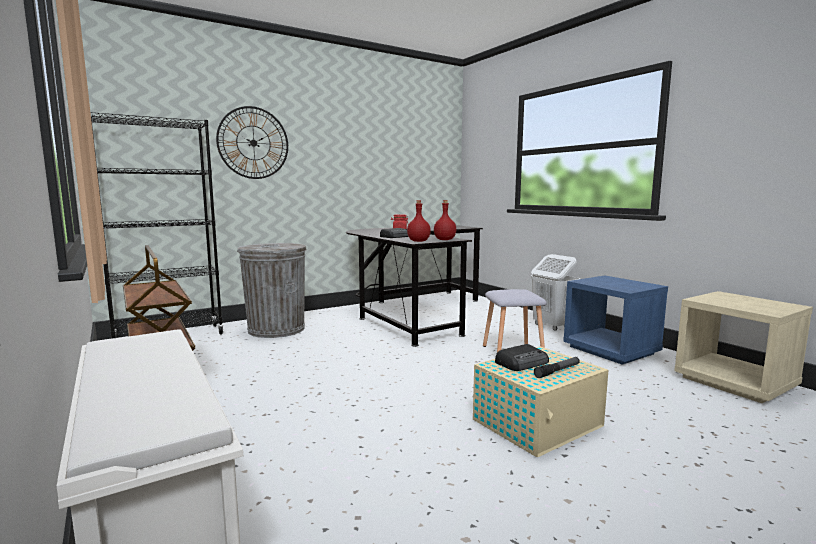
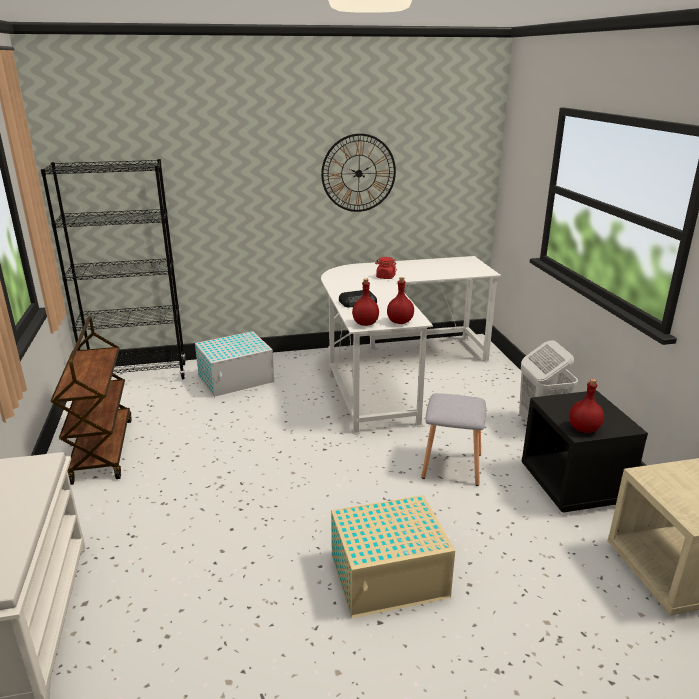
camera: 20 degrees right, 15 degrees up
wall clock [216,106,288,179] -> wall clock moved to [321,133,396,212]
grey trash can [237,243,307,338] -> white storage box [195,331,274,398]
black desk [346,225,483,347] -> white desk [321,256,501,435]
radio [495,344,549,371] -> none
flashlight [534,357,580,378] -> none
blue nightstand [563,276,668,365] -> black nightstand [521,390,648,513]
none -> red bottle [569,379,604,433]

